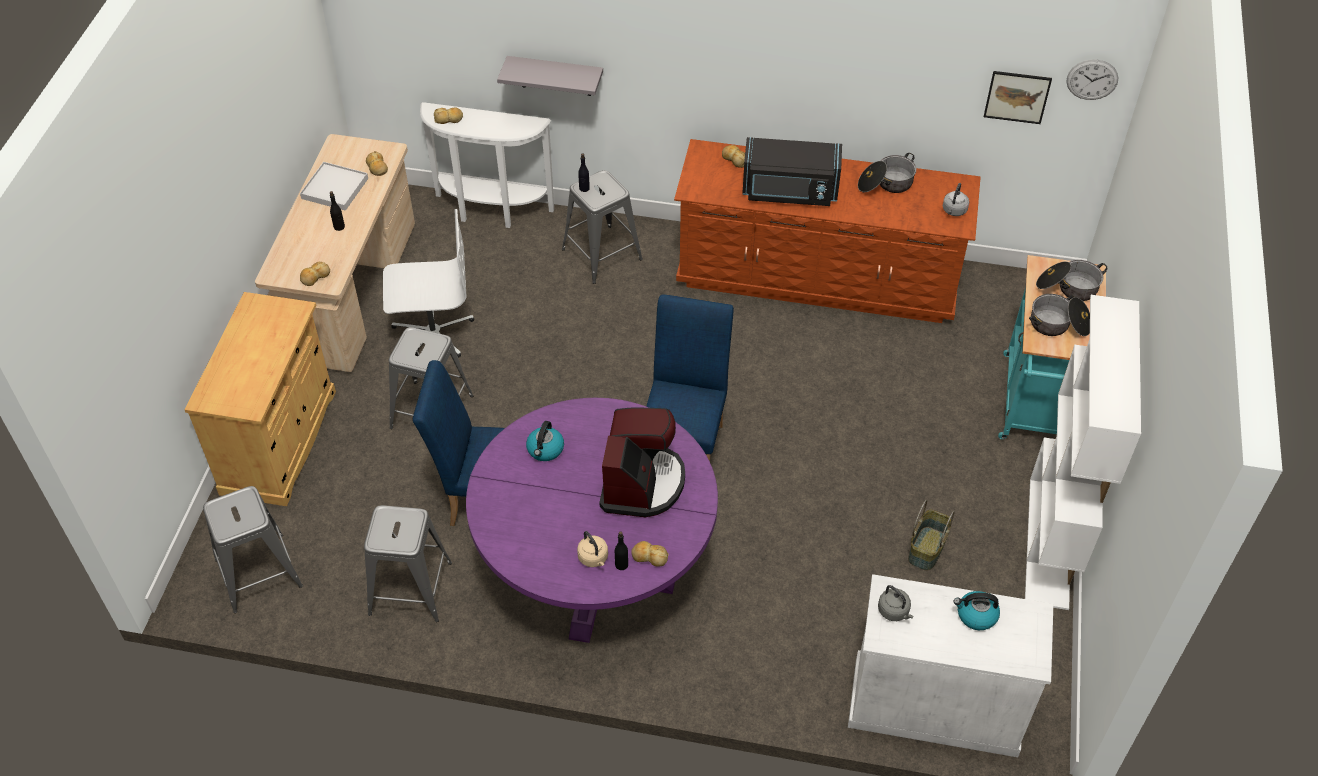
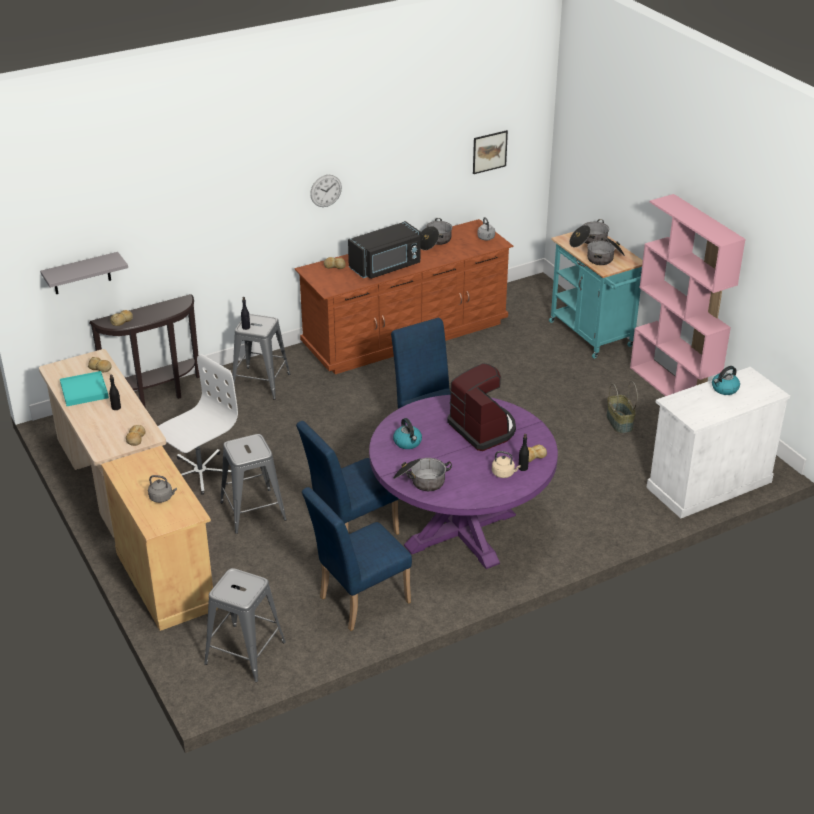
camera: 40 degrees left, 15 degrees down
white tray [300,162,368,211] -> turquoise tray [60,371,109,406]
grey stool [364,505,452,622] -> blue chair [302,487,412,631]
white console table [420,102,554,228] -> brown console table [89,294,200,408]
grey shelf [497,56,603,96] -> grey shelf moved to [40,252,128,294]
grey kettle [878,585,914,621] -> grey kettle moved to [148,475,177,503]
white bookcase [1025,295,1141,610] -> pink bookcase [630,194,746,396]
wall clock [1066,60,1119,100] -> wall clock moved to [310,175,342,207]
none -> cooking pot [393,458,452,491]

